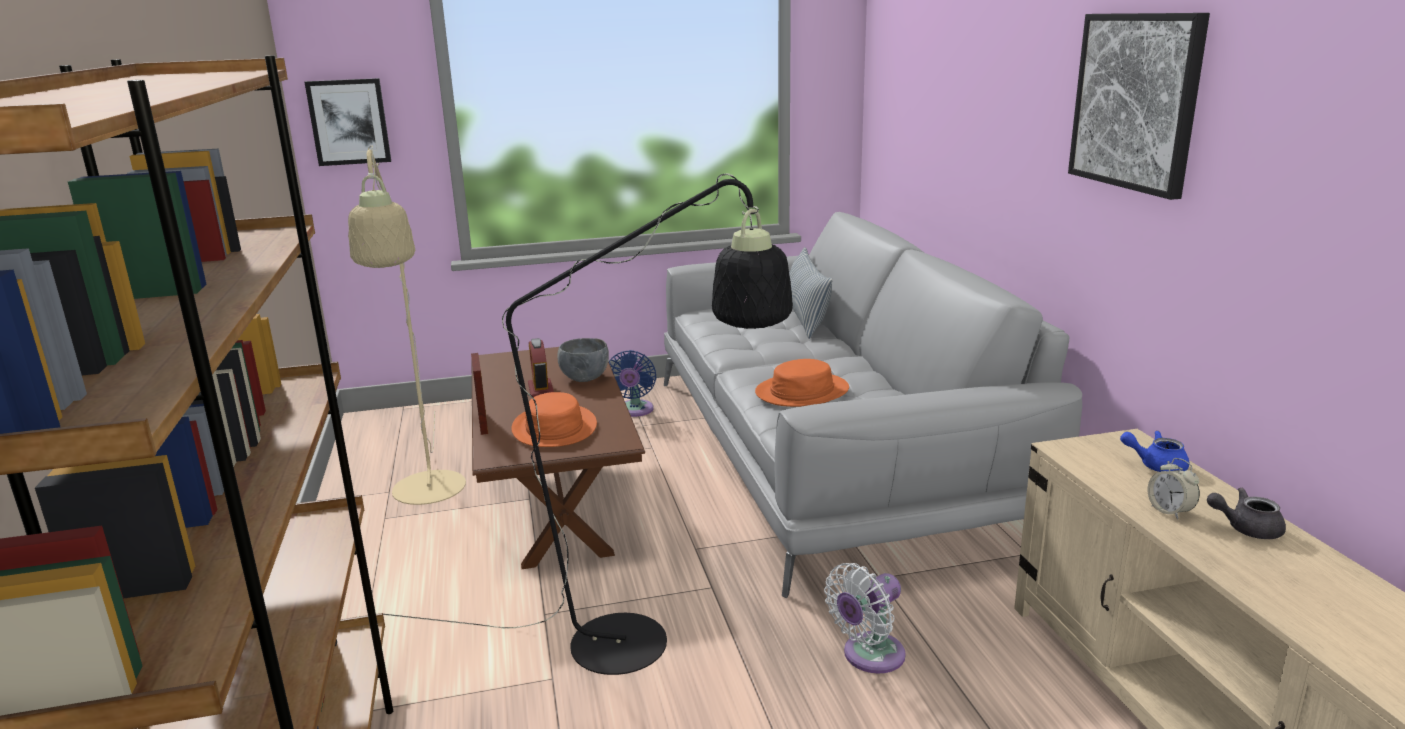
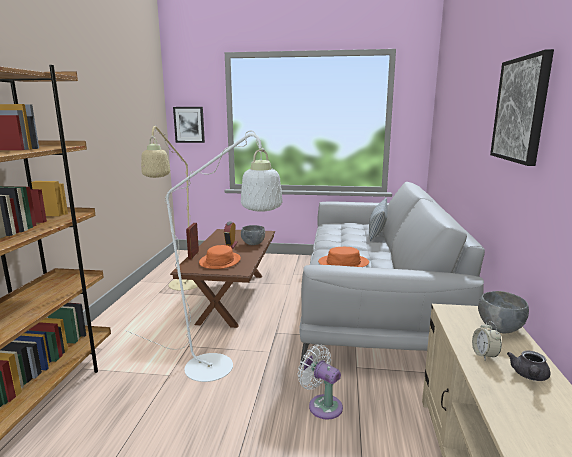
camera: 20 degrees right, 5 degrees down
black floor lamp [383,173,793,675] -> white floor lamp [125,131,283,382]
blue fan [609,350,656,417] -> none
white fan [824,563,906,674] -> white fan turned 60 degrees clockwise [298,344,343,420]
blue teapot [1120,431,1189,472] -> grey bowl [478,291,529,333]
grey teapot [1207,488,1286,539] -> grey teapot turned 90 degrees counterclockwise [507,351,550,381]

